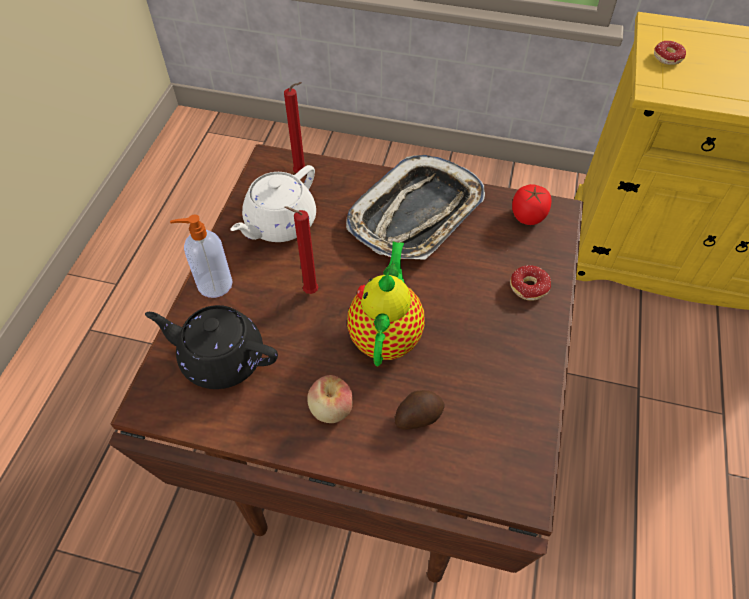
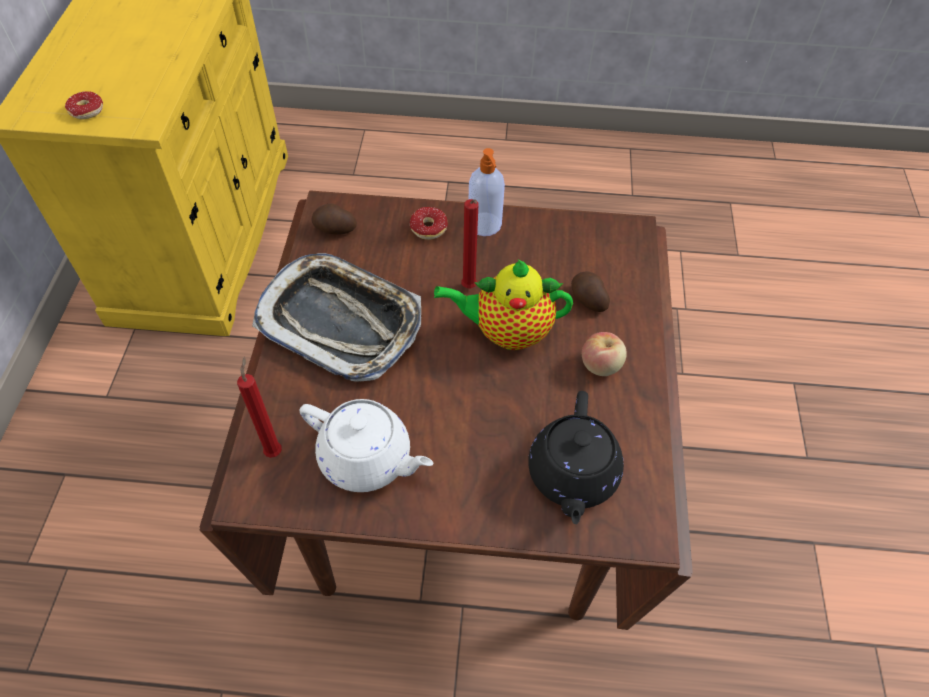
camera: 100 degrees left, 0 degrees up
soap dispenser [170,215,233,298] -> soap dispenser moved to [469,148,505,236]
red candle [284,206,318,294] -> red candle moved to [461,199,479,288]
tomato [512,184,552,225] -> potato [311,204,357,234]

